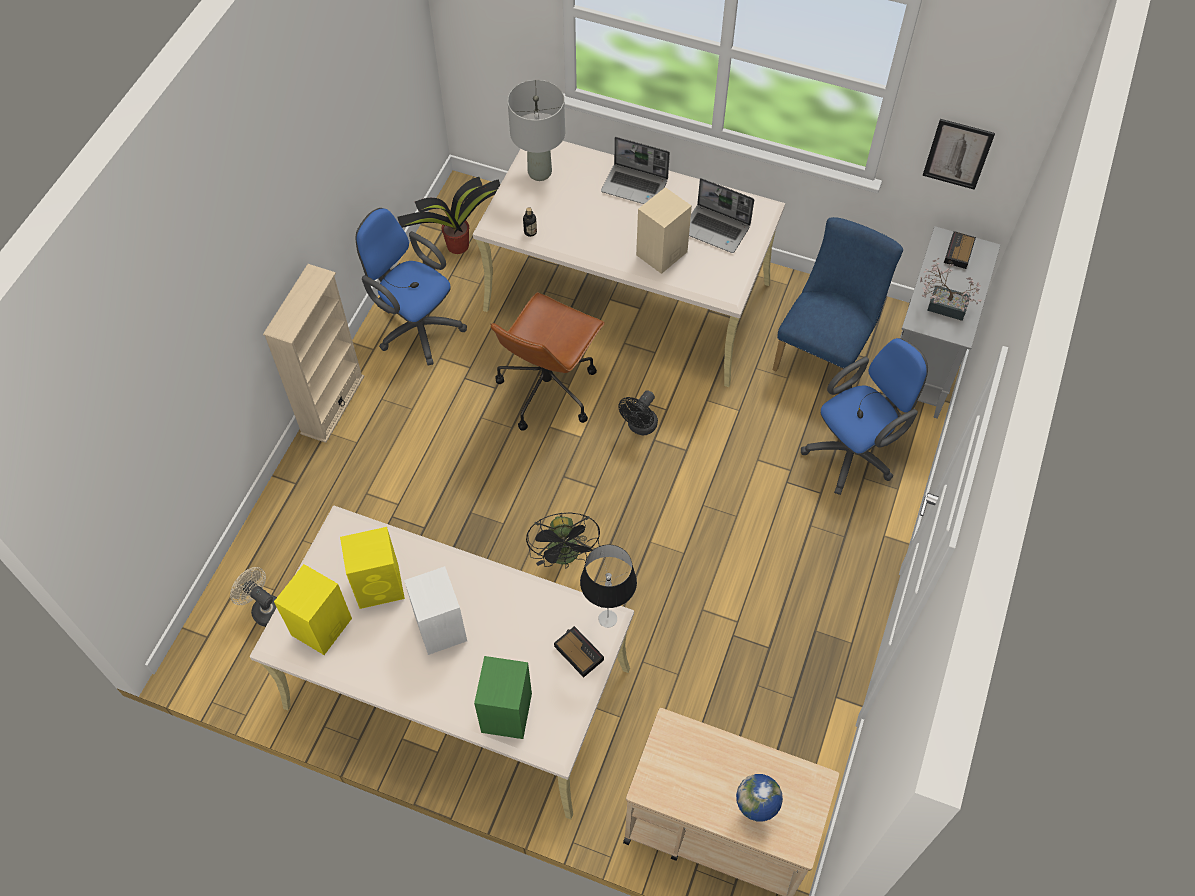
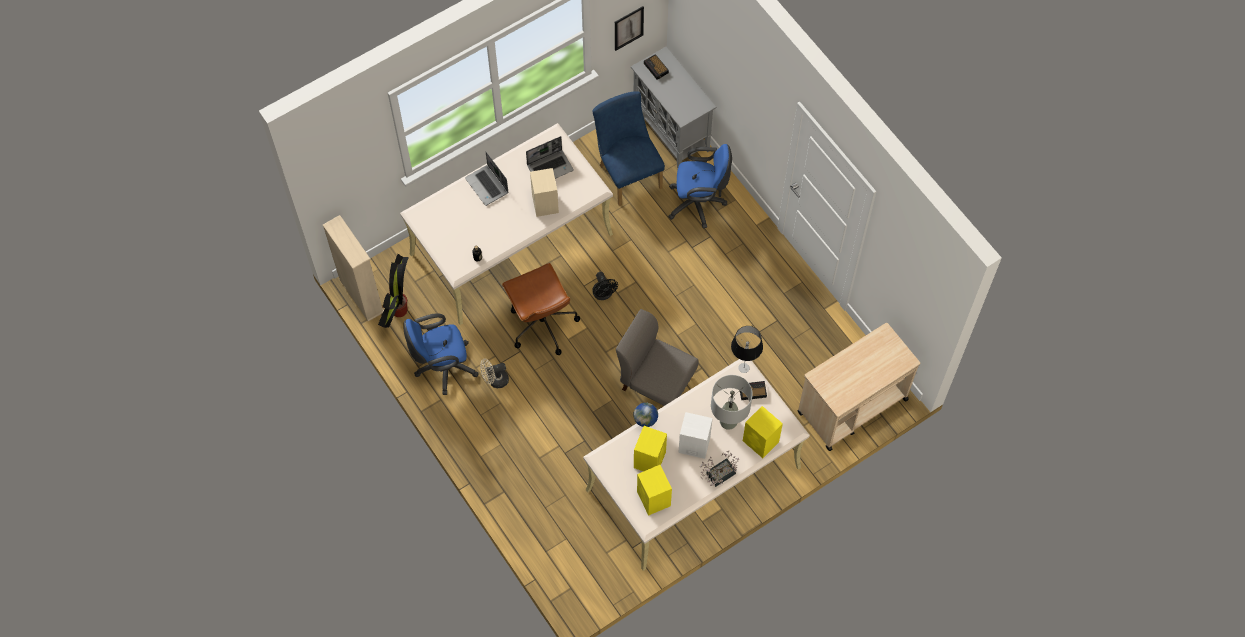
camera: 55 degrees left, 5 degrees up
beige fan [230,567,277,627] -> beige fan moved to [480,358,509,388]
beige bookcase [263,264,364,443] -> beige bookcase moved to [323,215,384,322]
green speaker [474,656,532,739] -> yellow speaker [743,406,783,458]
grey table lamp [508,80,565,181] -> grey table lamp moved to [711,375,753,430]
black fan [526,512,600,569] -> grey chair [616,309,699,406]
laptop [601,137,670,204] -> laptop turned 90 degrees clockwise [465,152,509,206]
globe [736,774,783,821] -> globe moved to [634,403,658,427]
blue office chair [801,338,928,495] -> blue office chair turned 90 degrees clockwise [668,144,732,228]
potted plant [920,258,982,321] -> potted plant moved to [700,451,739,487]

